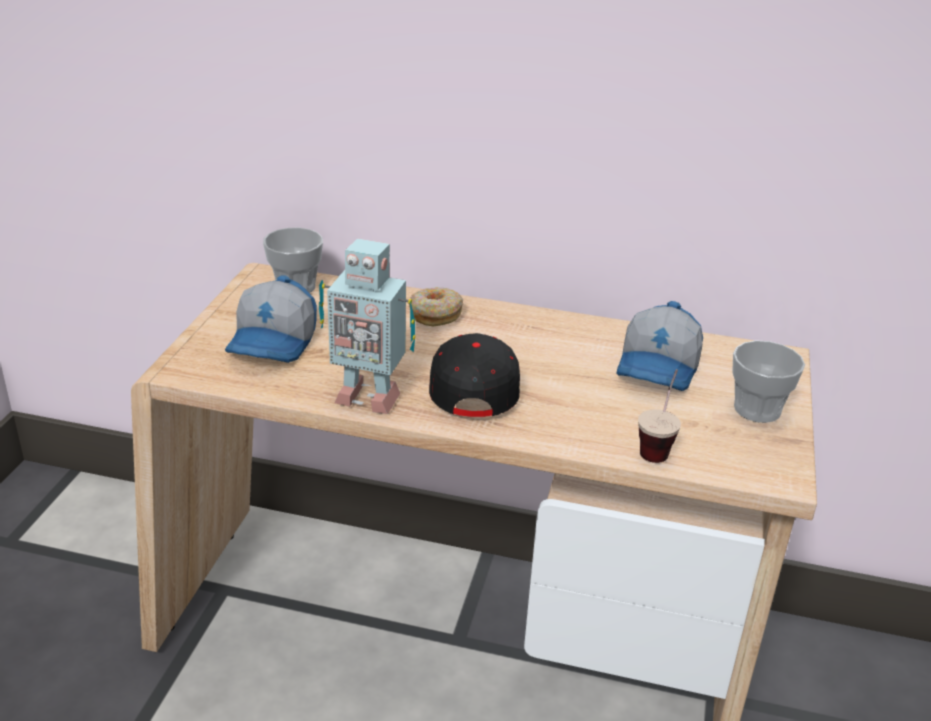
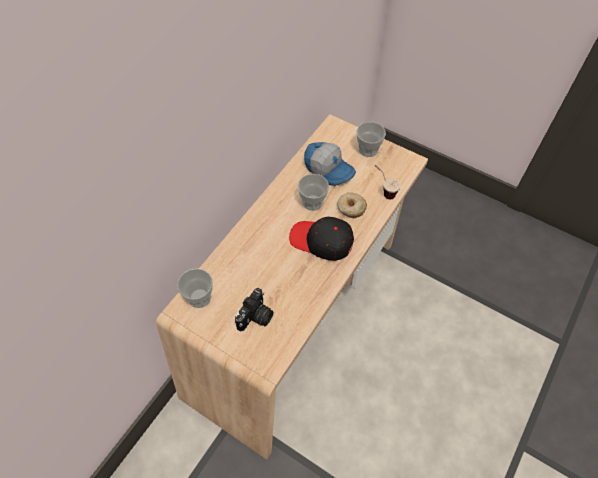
camera: 70 degrees left, 25 degrees up
cap [225,275,317,363] -> camera [235,288,274,332]
toy robot [319,238,416,414] -> none
donut [409,287,463,326] -> donut moved to [337,193,367,218]
none -> cup [298,174,329,211]

